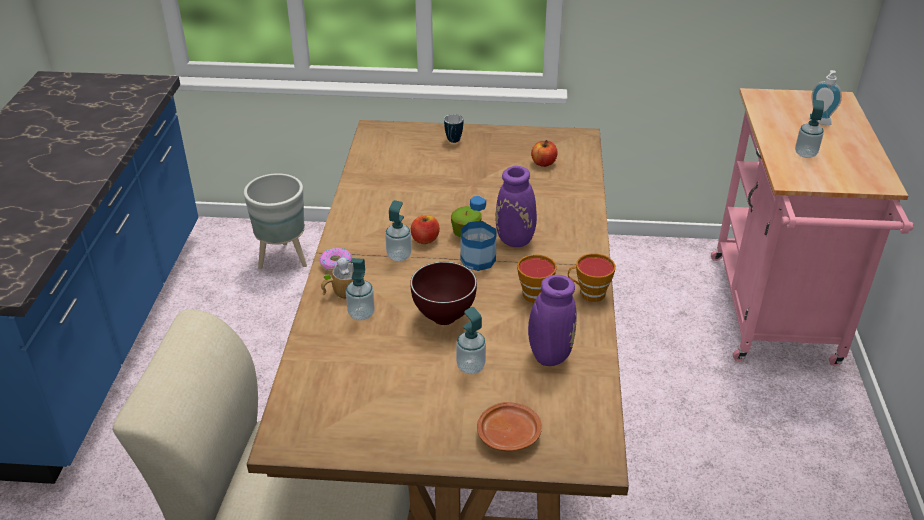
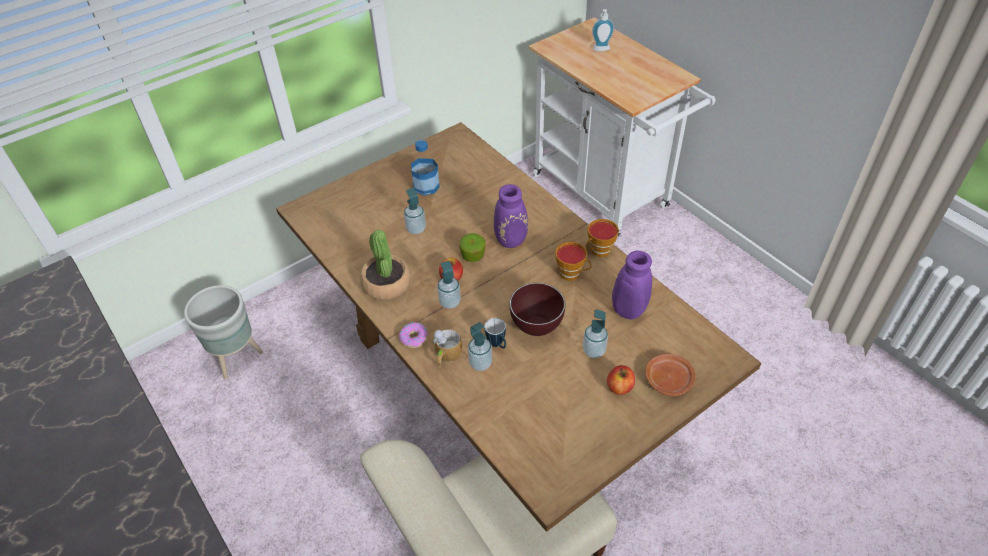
camera: 40 degrees left, 10 degrees up
mug [444,114,463,143] -> mug moved to [484,318,506,349]
bottle [460,196,496,271] -> bottle moved to [411,140,440,196]
apple [531,140,558,167] -> apple moved to [607,365,635,395]
pink cart [711,88,914,366] -> white cart [529,17,715,236]
soap dispenser [795,100,824,158] -> soap dispenser moved to [404,188,426,234]
none -> potted plant [360,230,411,300]

